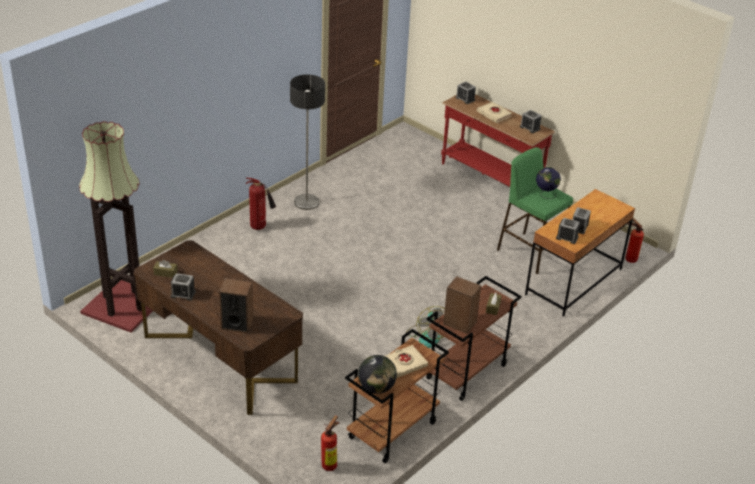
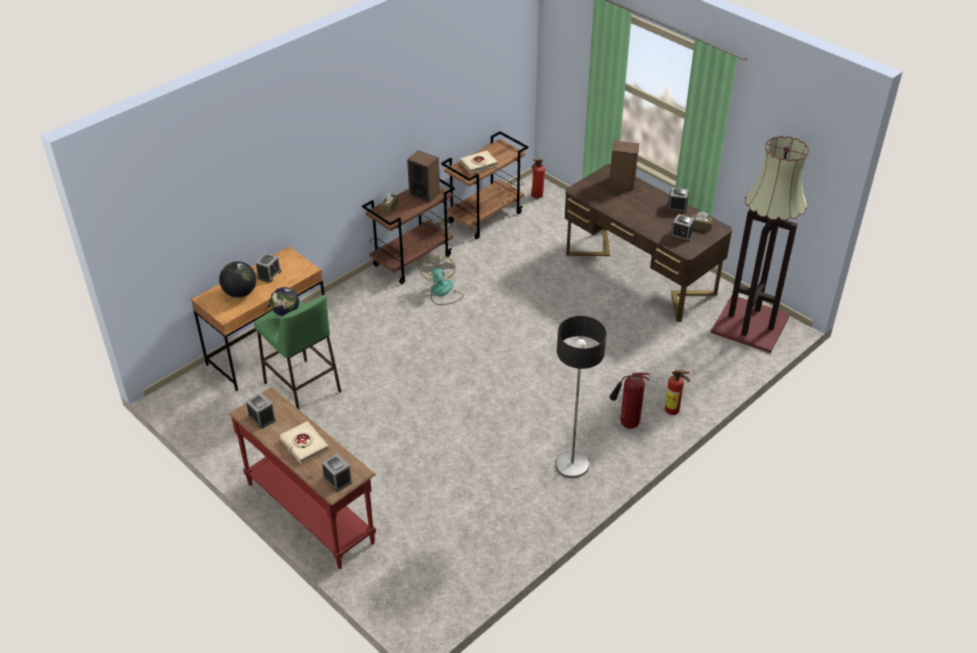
camera: 175 degrees left, 5 degrees up
globe [358,355,397,394] -> globe moved to [219,261,256,298]
alarm clock [556,218,580,244] -> alarm clock moved to [670,214,695,242]
fire extinguisher [625,218,644,263] -> fire extinguisher moved to [665,370,690,415]

